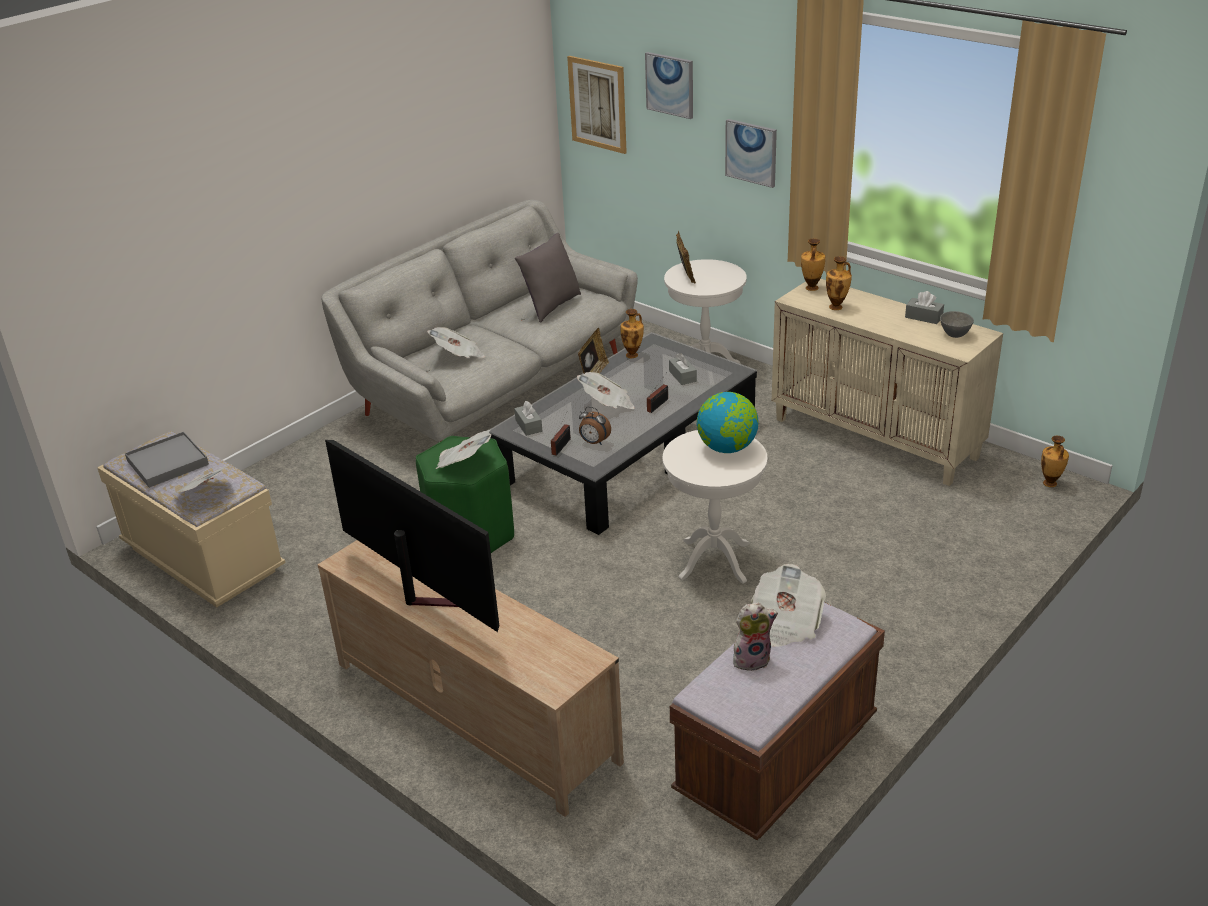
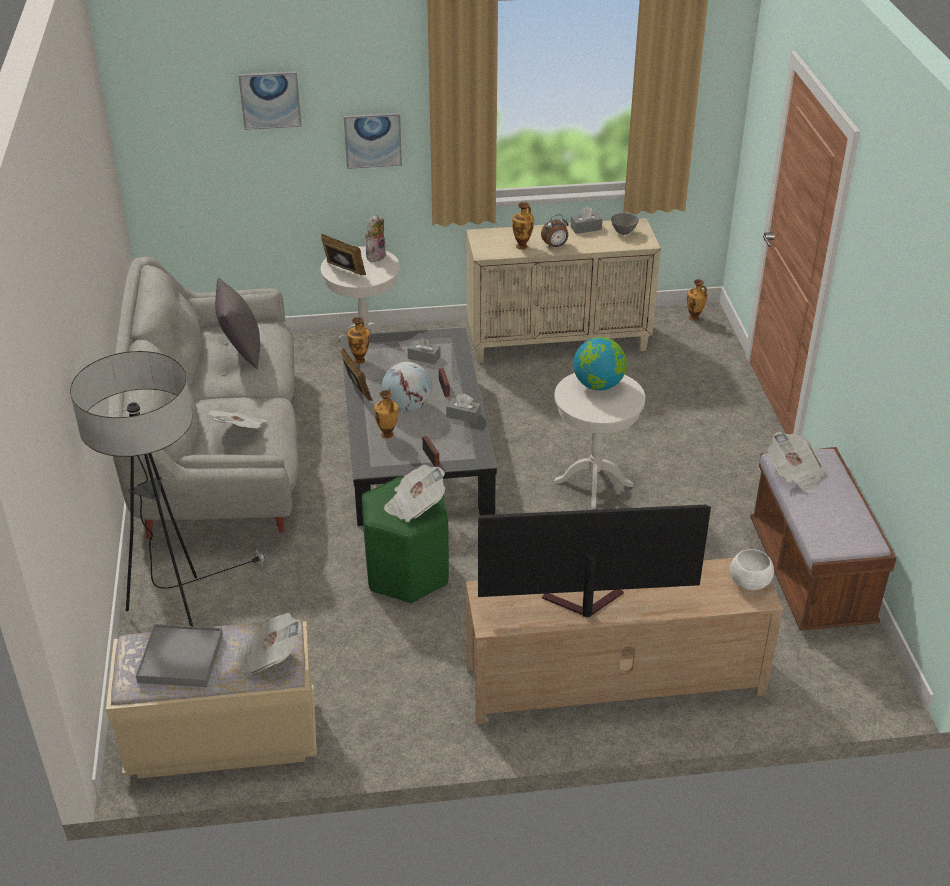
camera: 50 degrees left, 5 degrees up
grey tissue box [514,401,542,436] -> grey tissue box moved to [446,394,481,423]
picture [567,56,627,154] -> none
newspaper [577,372,634,409] -> globe [382,362,432,413]
alarm clock [579,406,611,445] -> alarm clock moved to [541,215,569,248]
plush toy [733,603,778,671] -> plush toy moved to [365,215,386,262]
vase [801,238,825,291] -> vase moved to [374,390,399,439]
none -> floor lamp [70,351,269,626]
none -> white bowl [730,549,774,591]

